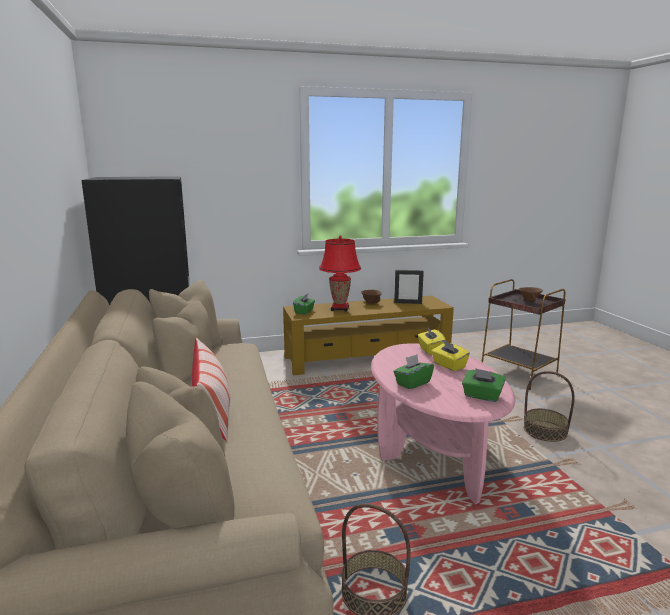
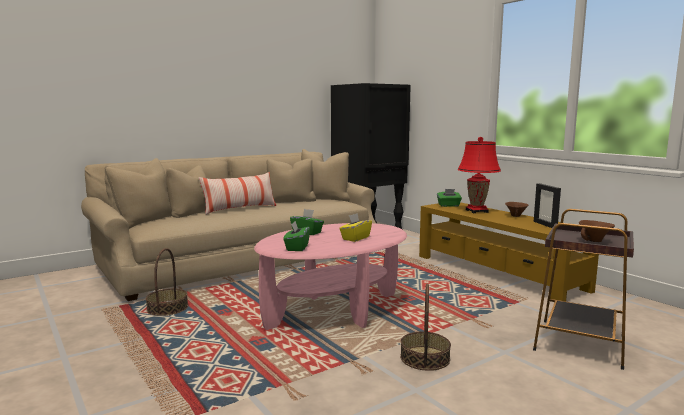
camera: 70 degrees right, 5 degrees down
yellow tissue box [418,326,446,355] -> none

